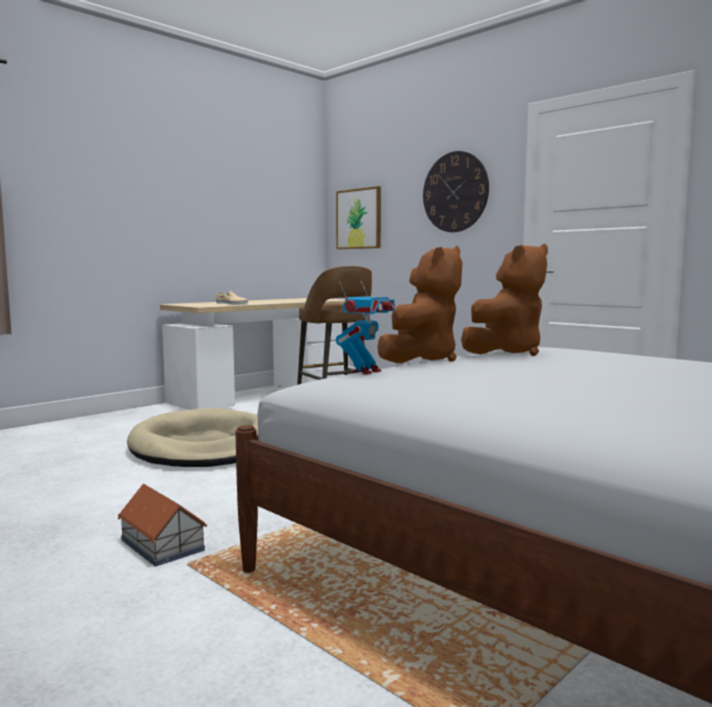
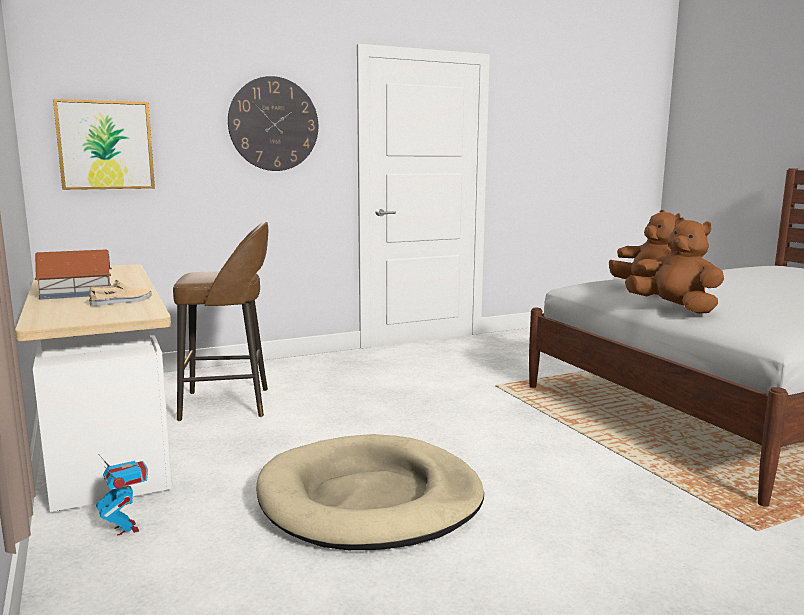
camera: 70 degrees left, 5 degrees up
toy house [118,484,207,567] -> toy house moved to [35,249,112,300]
toy robot [336,281,395,374] -> toy robot moved to [96,454,148,536]

